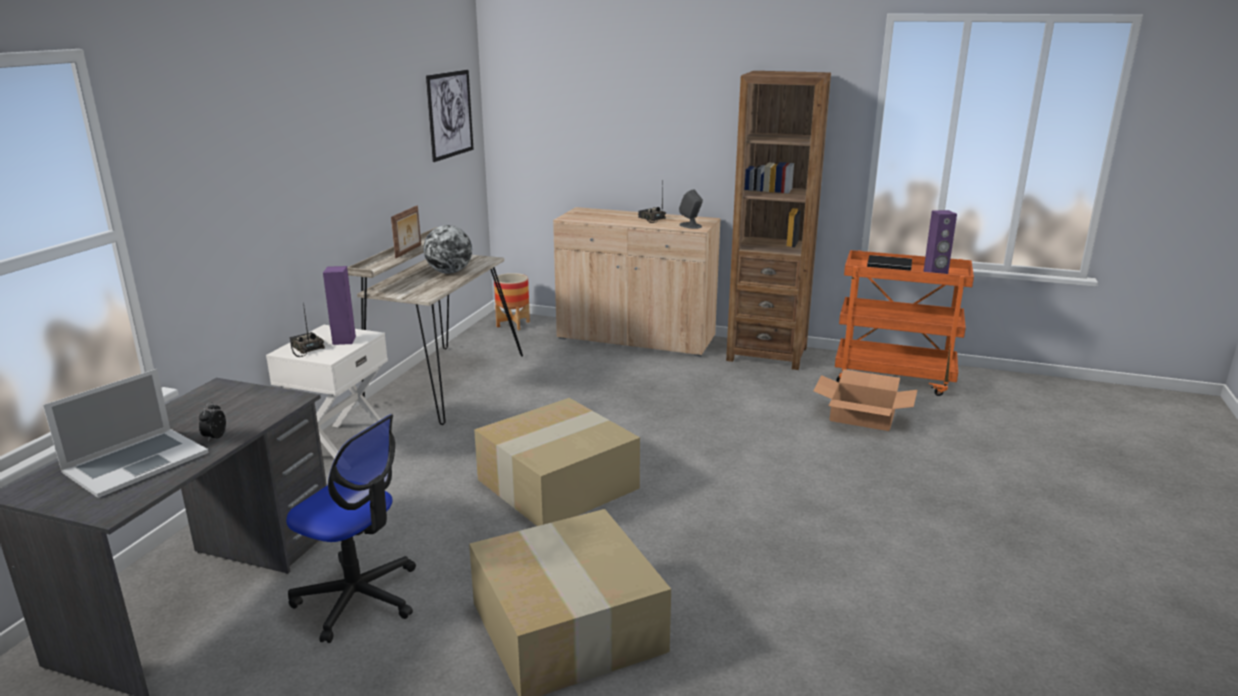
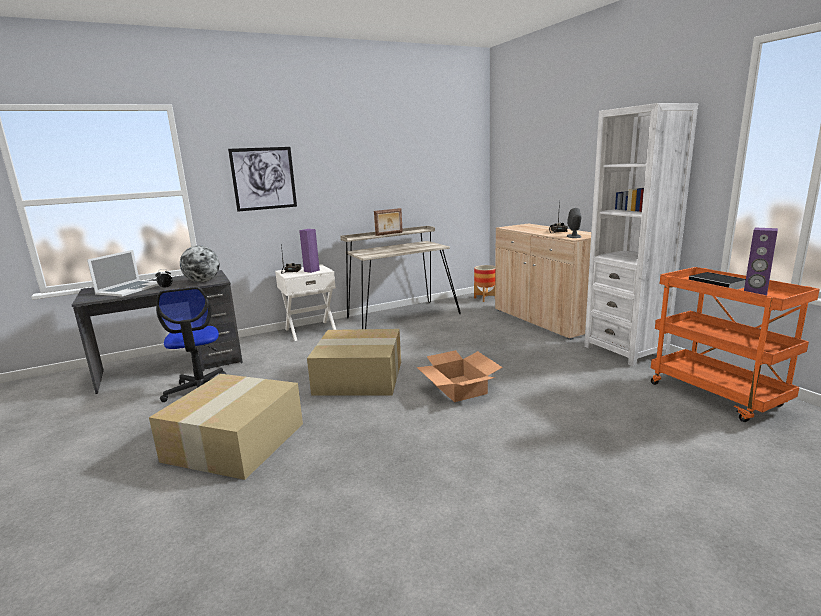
camera: 45 degrees right, 5 degrees down
laptop [43,369,209,498] -> laptop turned 60 degrees counterclockwise [87,250,159,297]
globe [423,225,472,274] -> globe moved to [180,246,220,282]
picture [426,70,474,162] -> picture moved to [228,147,297,212]
brown bookcase [726,71,831,370] -> white bookcase [584,103,698,366]
cardboard box [813,369,917,431] -> cardboard box moved to [416,350,503,402]

